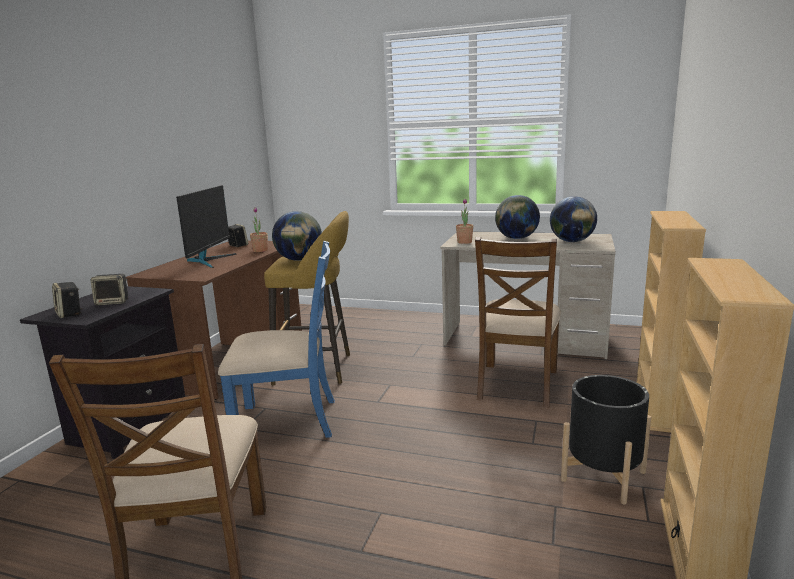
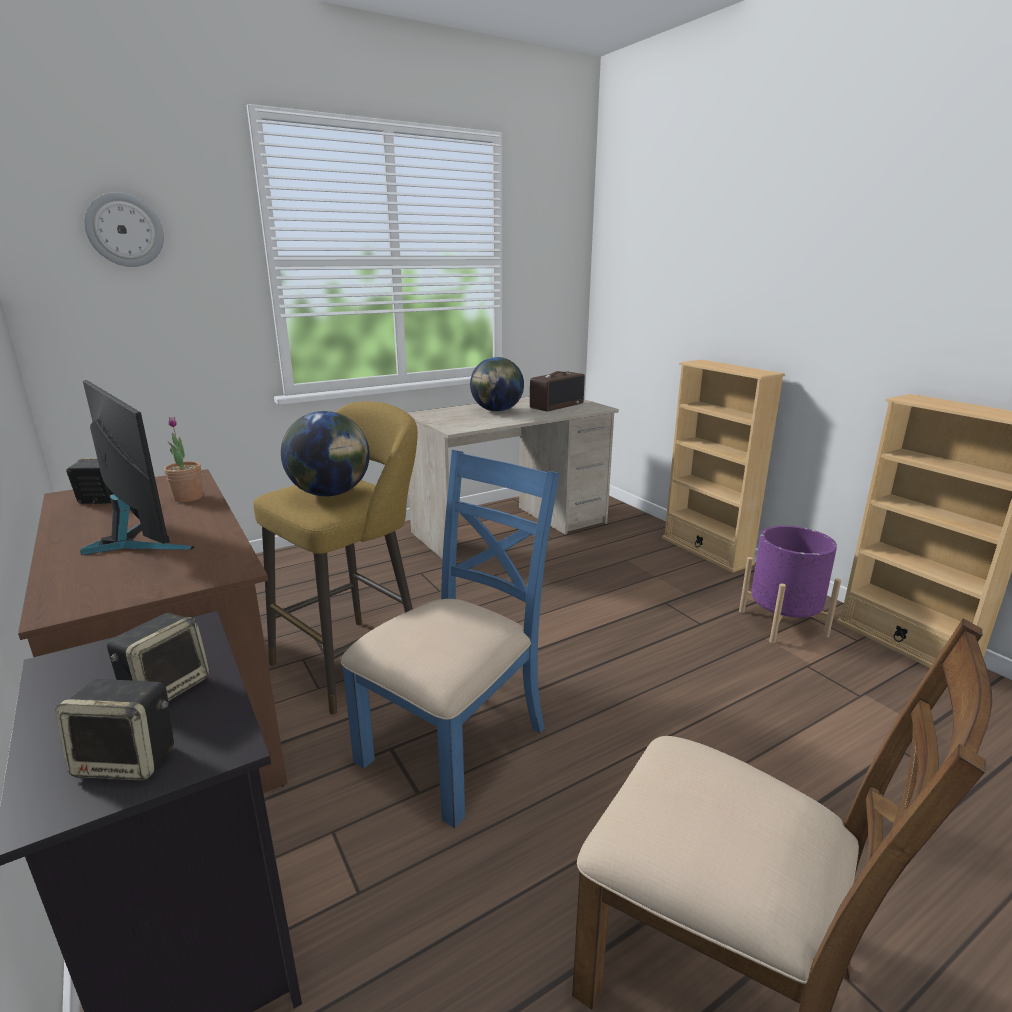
camera: 50 degrees left, 5 degrees up
potted plant [456,199,473,244] -> none
brown chair [475,237,561,408] -> none
globe [550,196,597,242] -> radio [530,371,585,411]
black planter [561,375,651,505] -> purple planter [739,526,841,644]
none -> wall clock [84,192,164,267]

